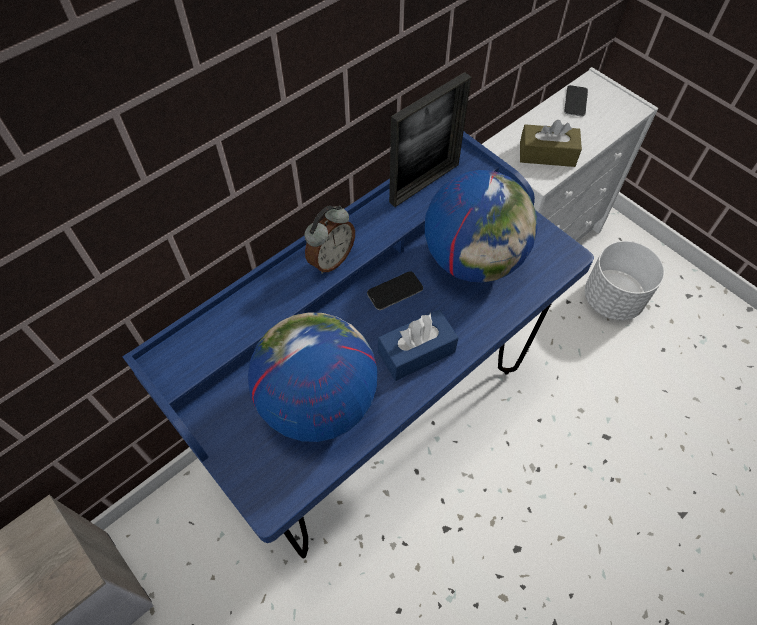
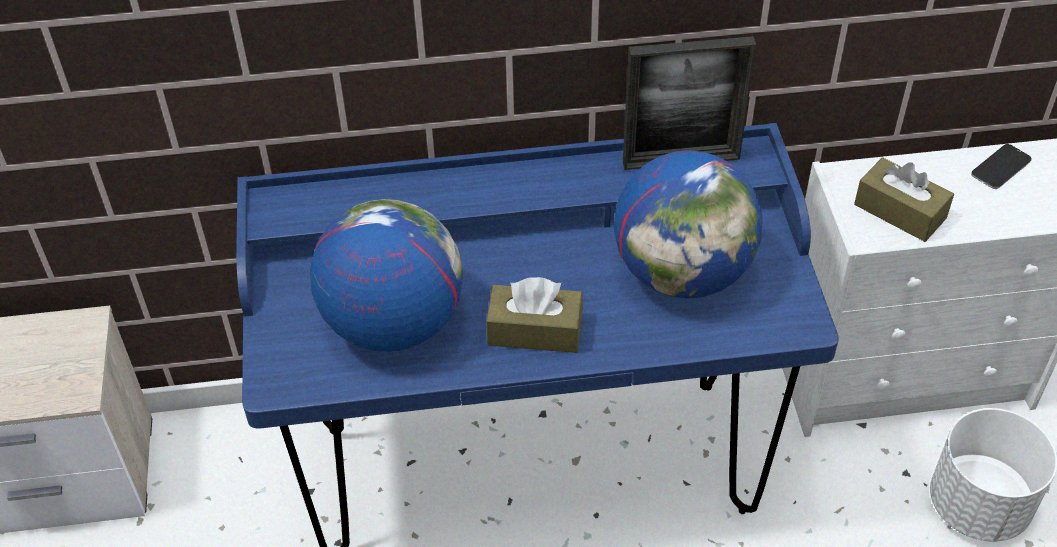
camera: 35 degrees right, 10 degrees down
alarm clock [304,205,355,274] -> none
phone [367,271,423,310] -> none
blue tissue box [378,310,459,381] -> brown tissue box [486,277,583,353]

